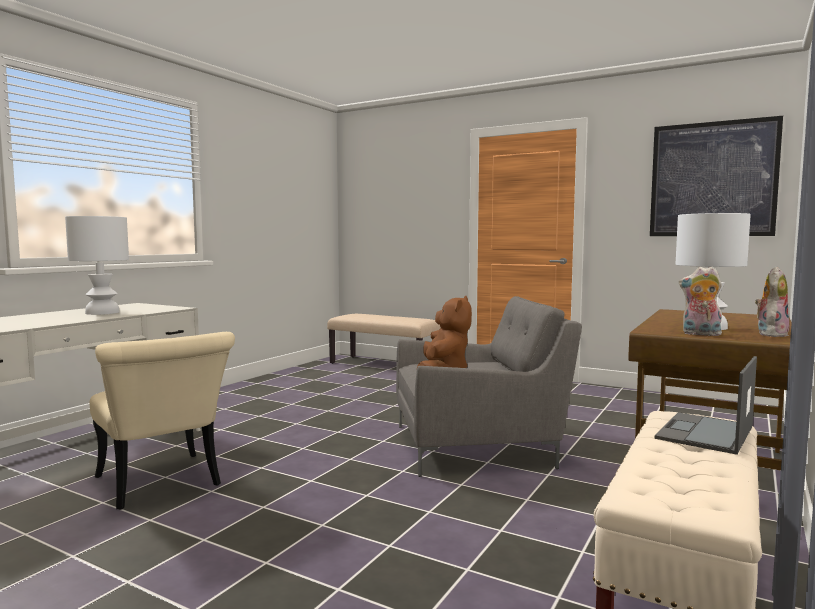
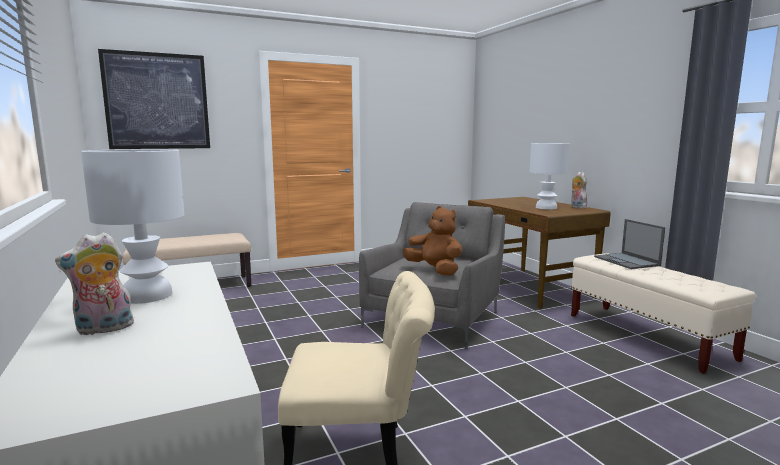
camera: 55 degrees left, 5 degrees up
picture [650,116,783,236] -> picture moved to [98,49,210,149]
plush toy [679,267,722,336] -> plush toy moved to [55,232,135,336]

